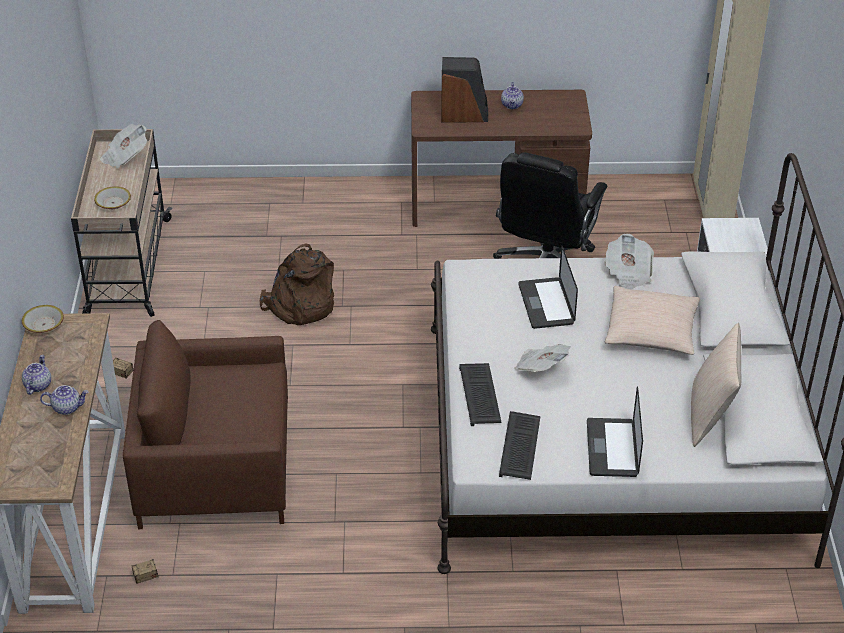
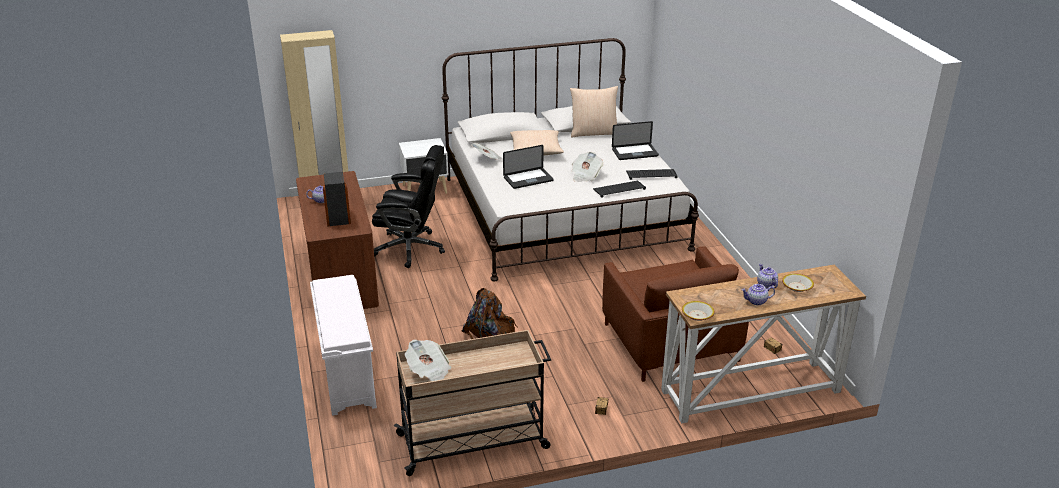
camera: 105 degrees left, 10 degrees down
bowl [94,186,131,209] -> bowl moved to [782,274,814,292]
none -> white bench [310,275,377,416]

